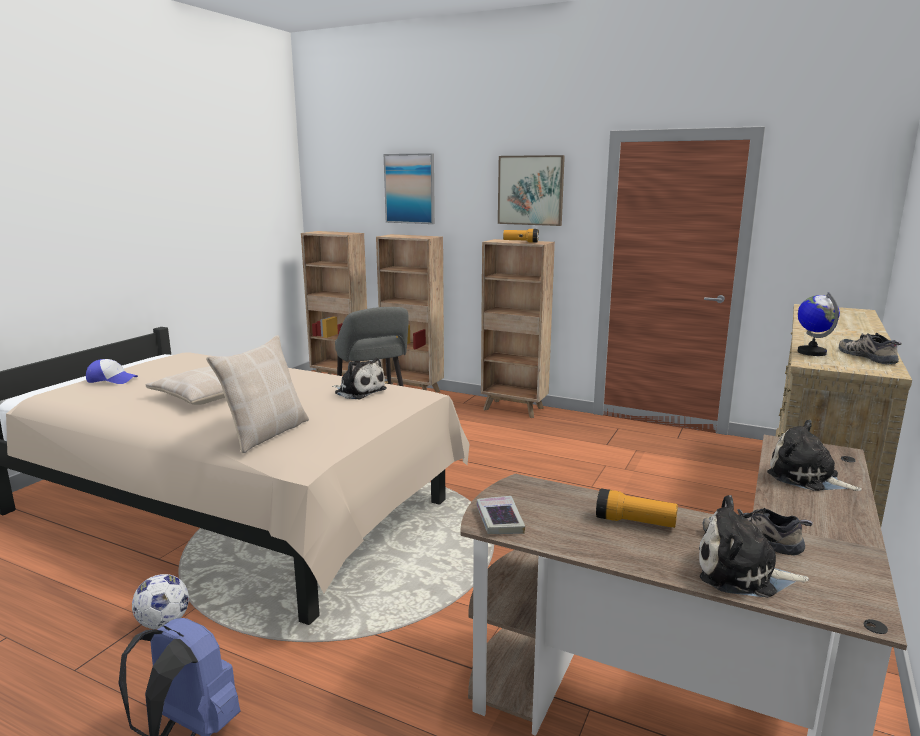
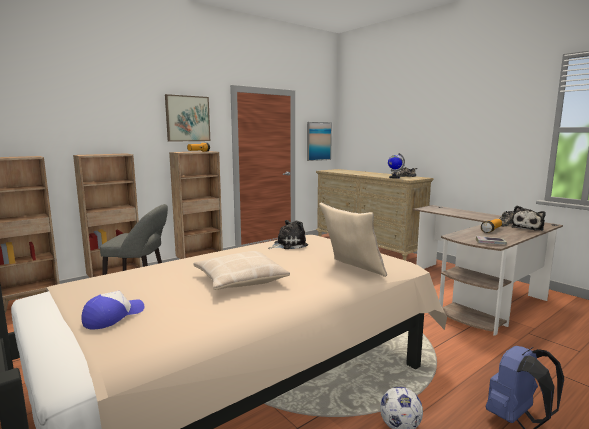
camera: 65 degrees left, 5 degrees down
picture [384,153,435,224] -> picture moved to [307,122,332,161]
plush toy [767,420,862,491] -> none

